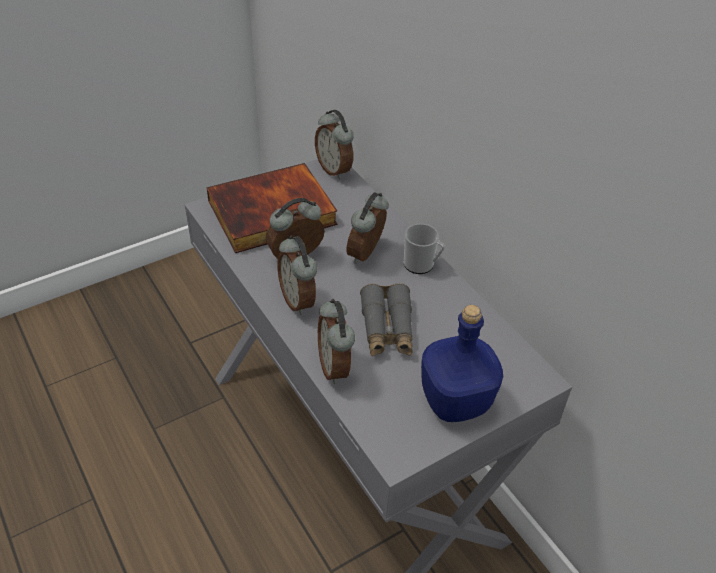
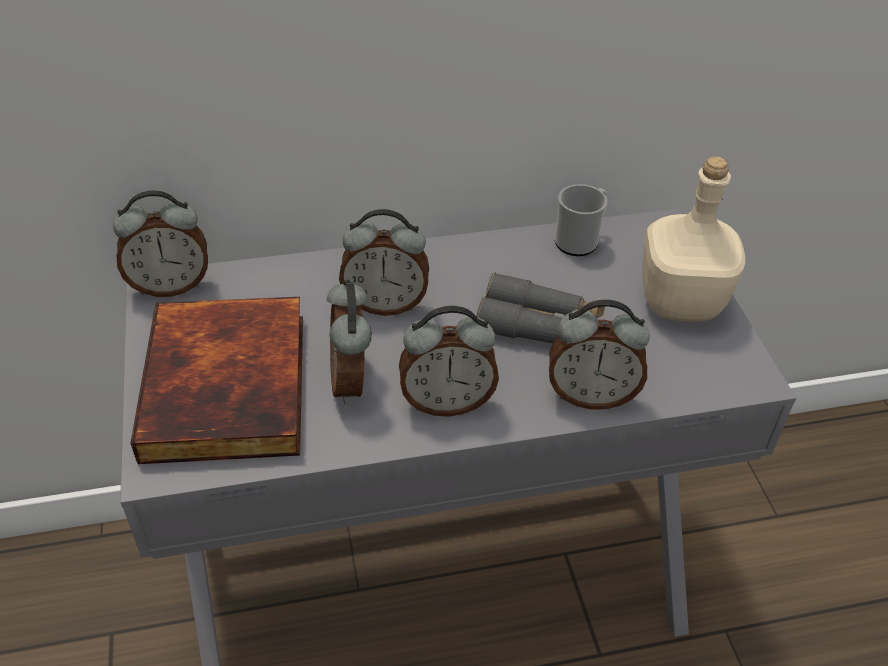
camera: 70 degrees left, 0 degrees up
alarm clock [346,192,389,264] -> alarm clock turned 45 degrees counterclockwise [339,209,429,316]
mug [404,224,445,274] -> mug moved to [555,184,607,256]
blue bottle [421,305,503,422] -> beige bottle [642,156,745,322]

